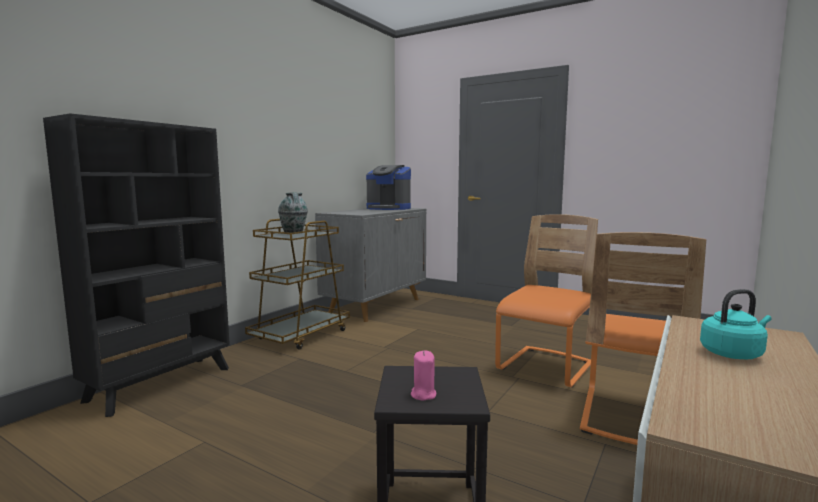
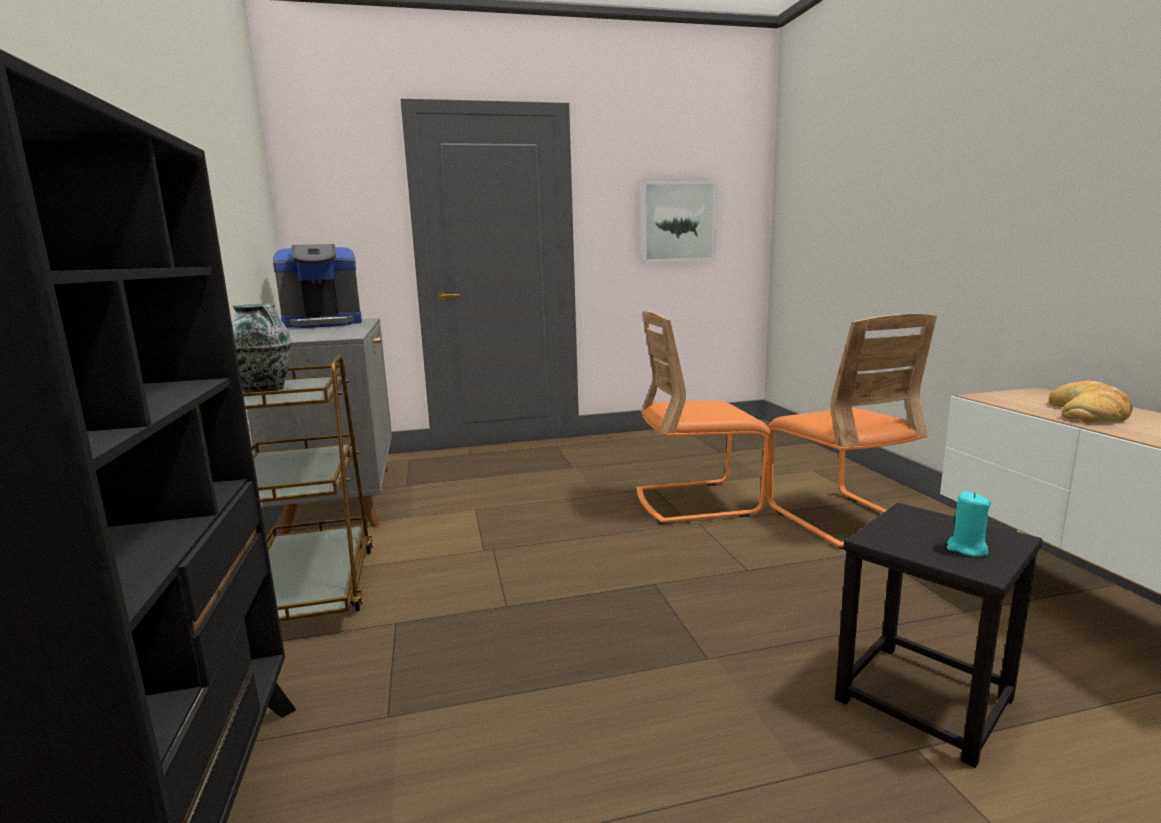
camera: 45 degrees left, 5 degrees up
pink candle [411,351,436,401] -> turquoise candle [947,491,991,557]
orange chair [495,214,598,387] -> orange chair turned 90 degrees counterclockwise [637,311,771,524]
turquoise kettle [700,289,772,359] -> bread [1049,381,1133,423]
none -> picture [641,181,717,263]

